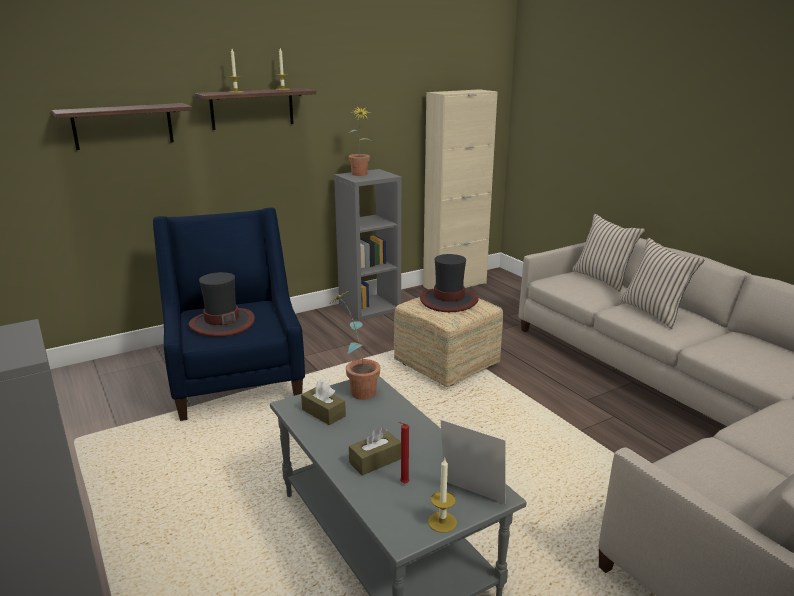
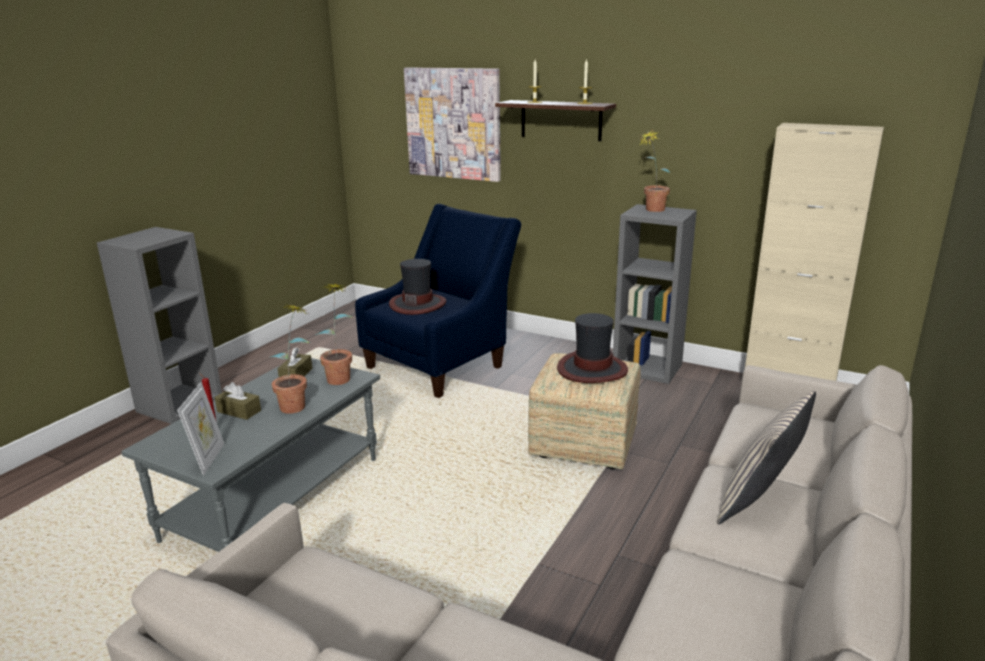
camera: 60 degrees right, 0 degrees up
shelf [52,103,192,150] -> picture [404,67,501,182]
candle [428,458,457,533] -> none
beige pillow [572,214,645,292] -> none
none -> potted plant [270,305,310,414]

